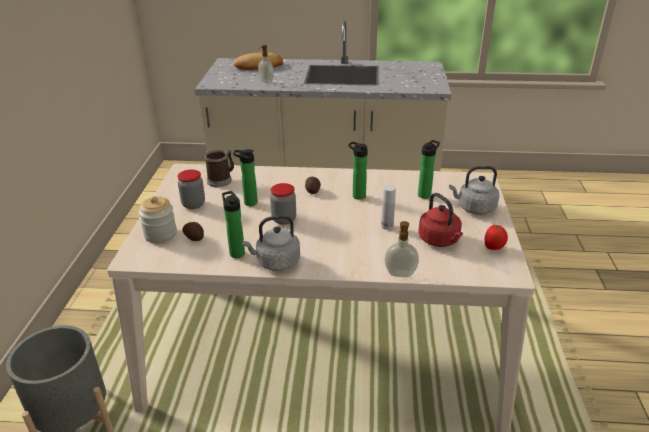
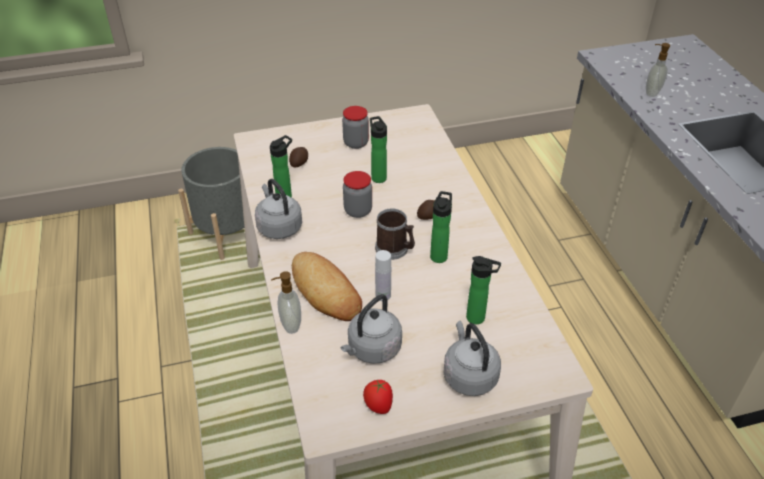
camera: 70 degrees right, 10 degrees up
jar [139,196,177,243] -> none
mug [205,150,234,187] -> mug moved to [375,208,415,260]
bread [233,52,283,70] -> bread moved to [292,252,362,321]
red kettle [418,193,463,247] -> grey kettle [340,294,402,364]

